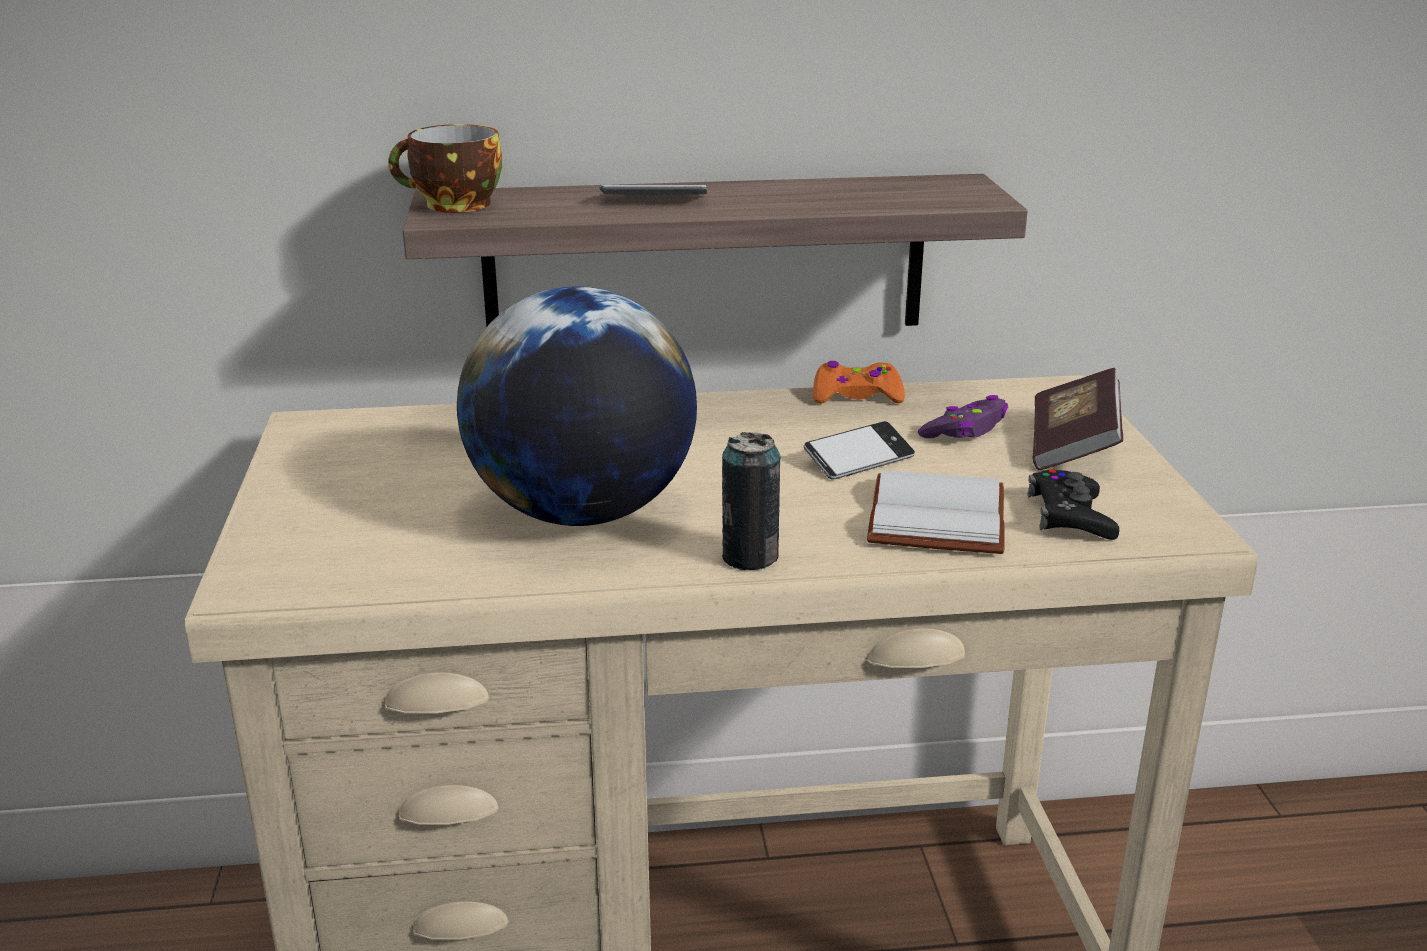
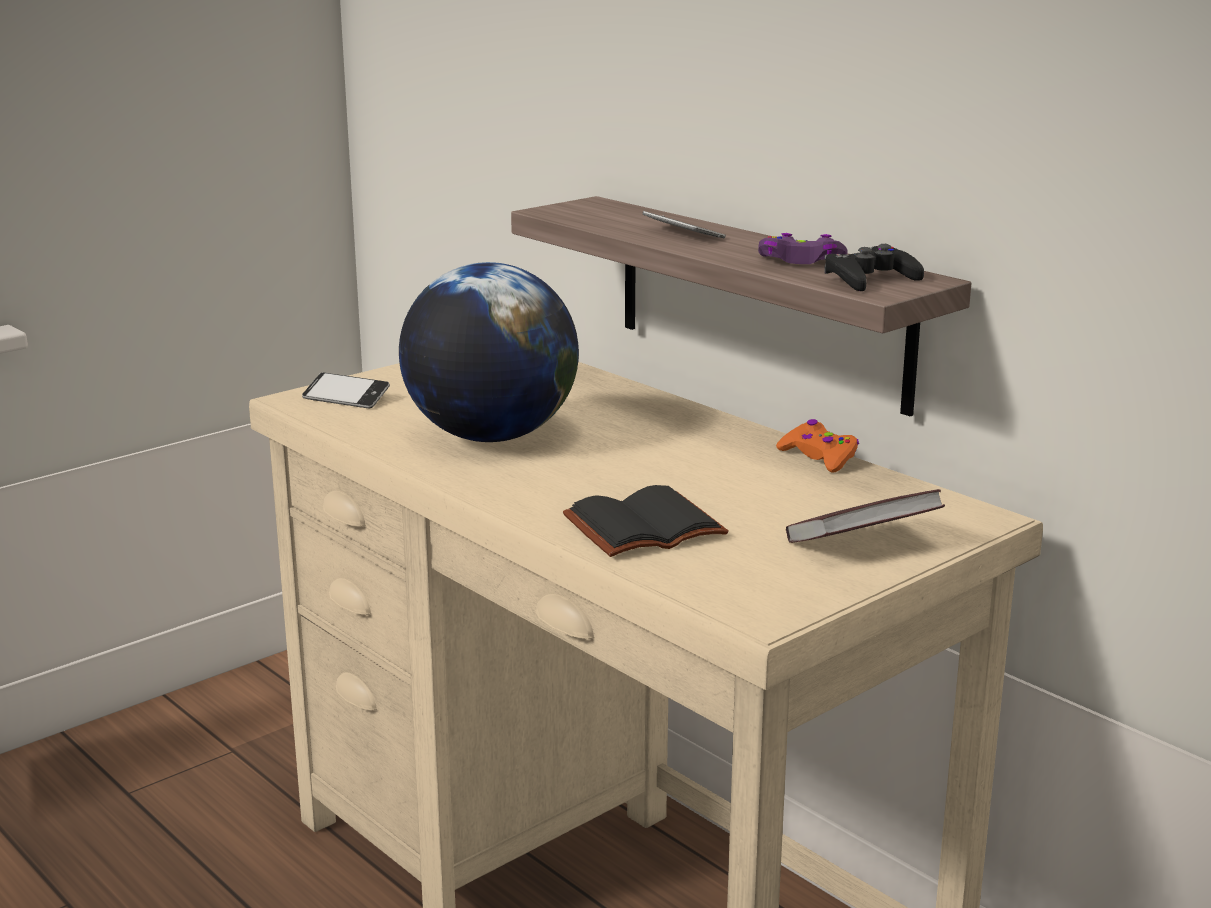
camera: 55 degrees right, 5 degrees down
cup [388,124,502,213] -> none
can [722,432,781,570] -> none
phone [804,421,915,480] -> phone moved to [302,372,390,408]
white book [867,470,1005,554] -> black book [563,485,729,557]
purple game controller [918,395,1008,438] -> purple game controller moved to [758,233,848,264]
black game controller [1028,469,1119,540] -> black game controller moved to [824,244,924,291]

